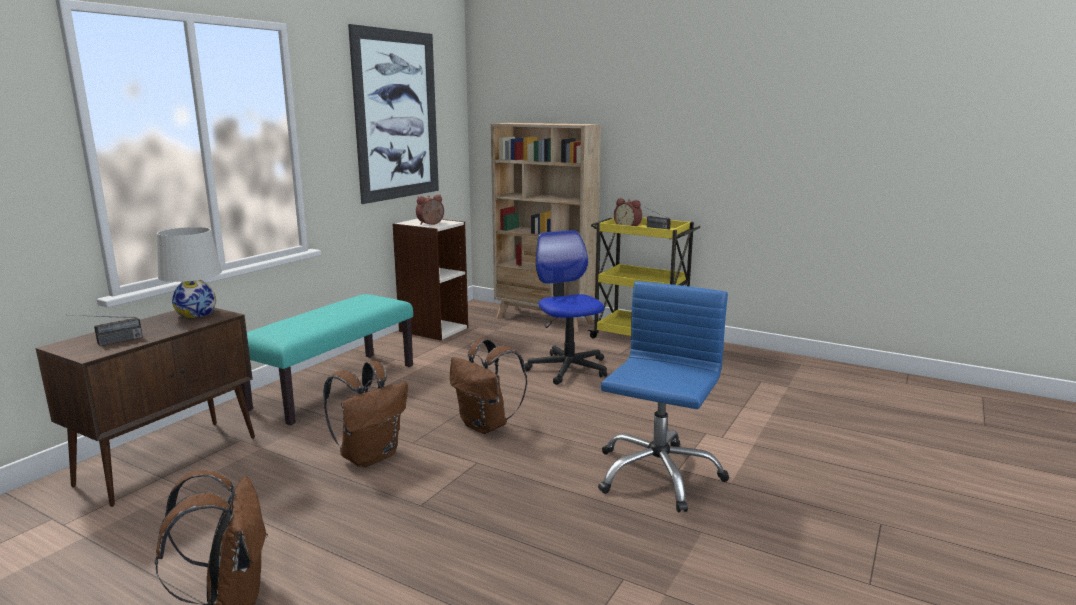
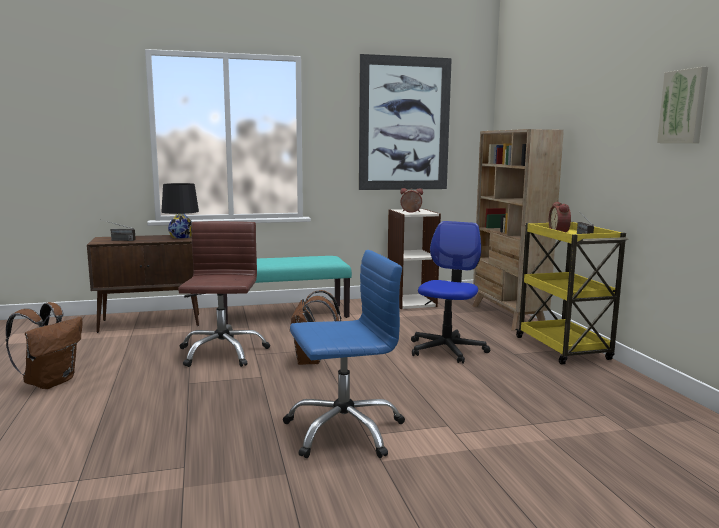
camera: 45 degrees right, 5 degrees down
white table lamp [157,227,222,318] -> black table lamp [161,183,199,238]
brown backpack [323,361,408,468] -> brown office chair [178,221,270,367]
none -> picture [657,67,708,143]

